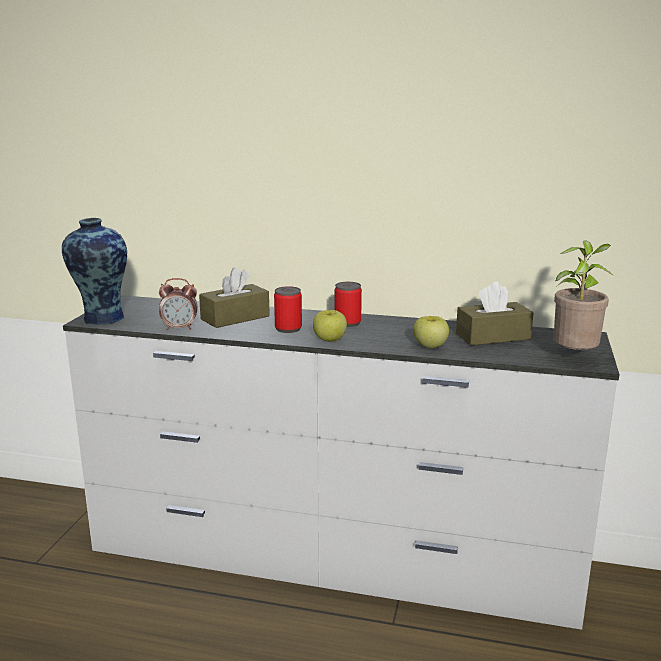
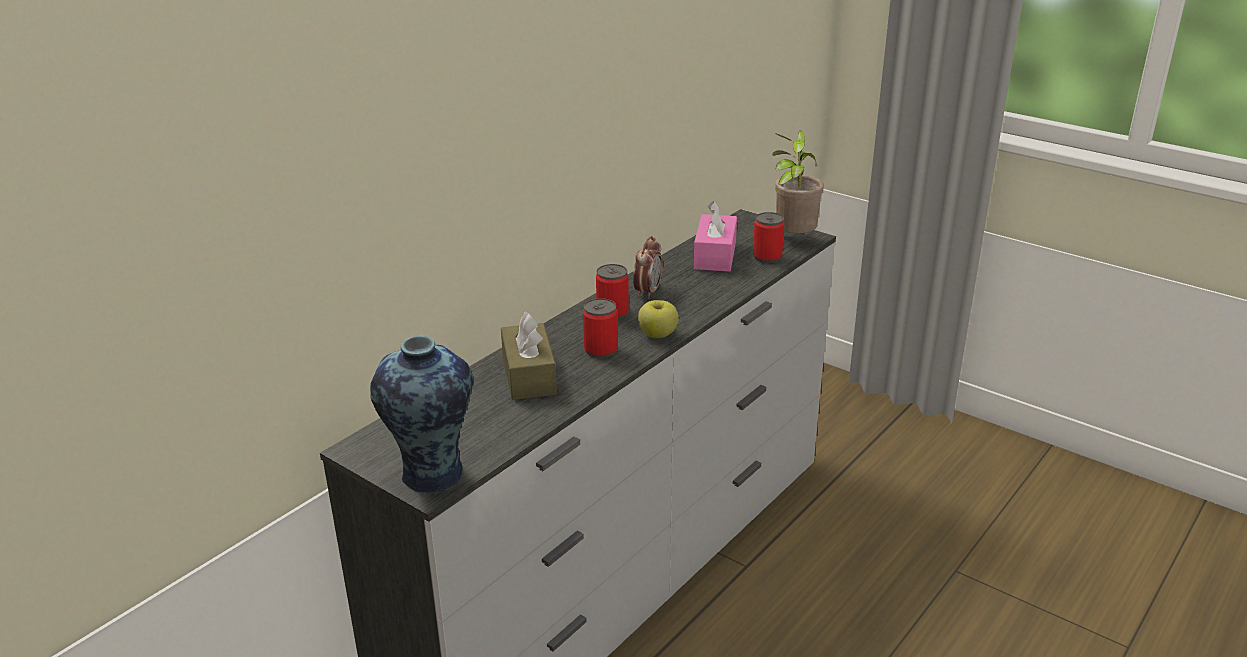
camera: 65 degrees left, 10 degrees up
alarm clock [159,278,197,330] -> alarm clock moved to [633,236,663,299]
apple [413,316,449,348] -> none
brown tissue box [456,281,534,345] -> pink tissue box [694,201,737,272]
none -> can [753,212,784,263]

